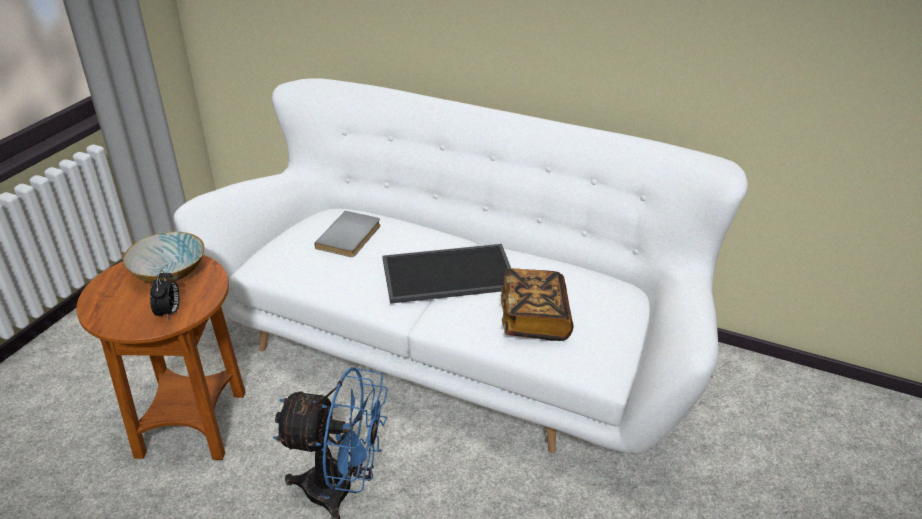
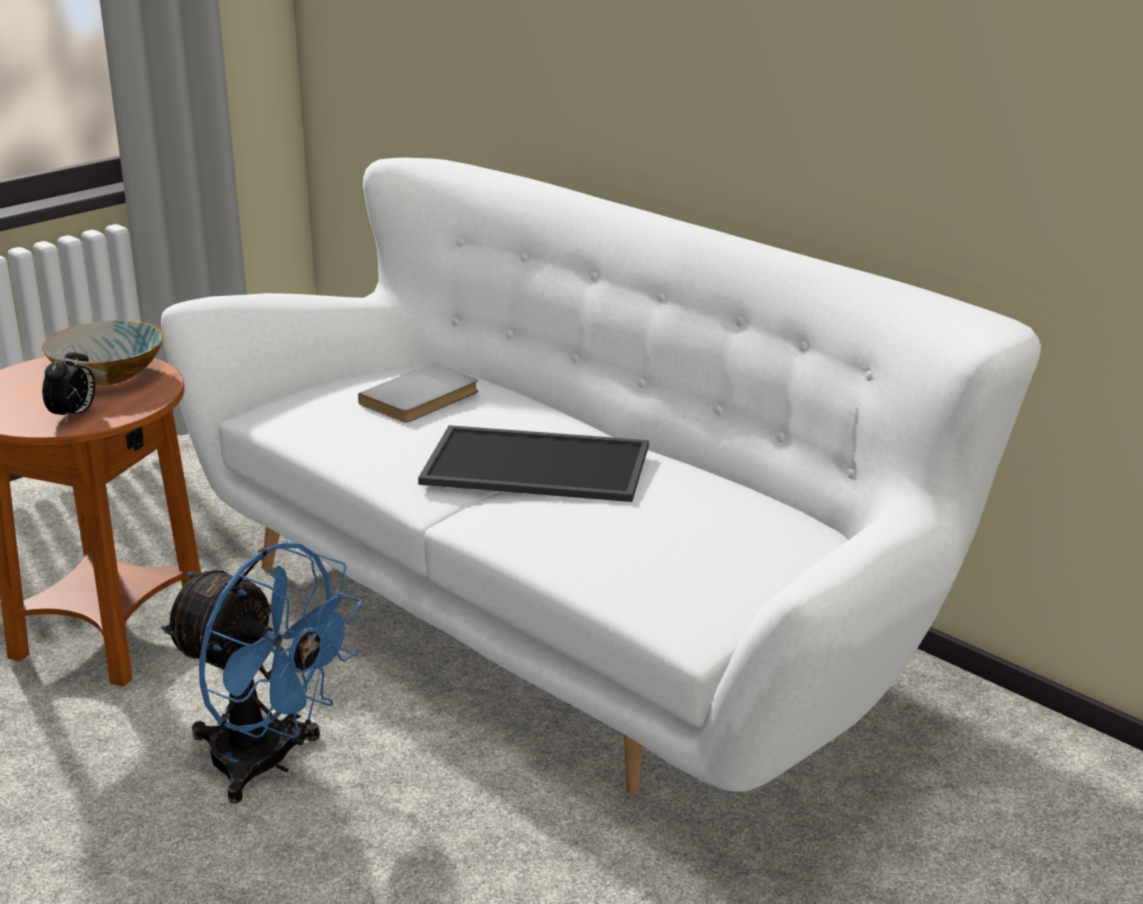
camera: 20 degrees right, 10 degrees down
book [501,268,573,341] -> none

